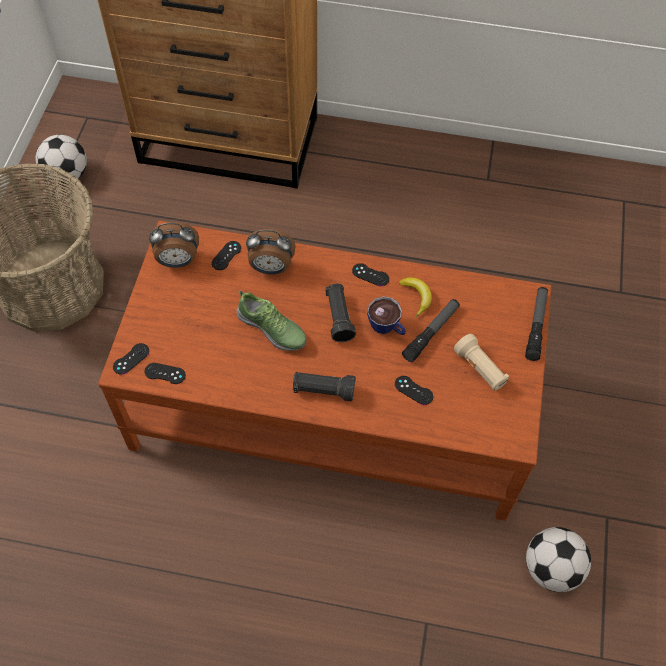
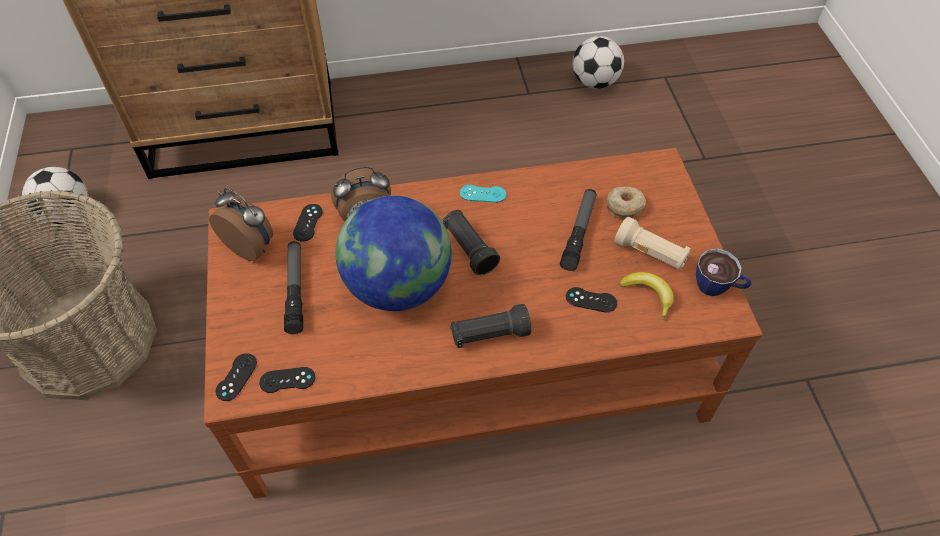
camera: 20 degrees left, 5 degrees down
alarm clock [149,222,199,268] -> alarm clock turned 120 degrees counterclockwise [209,188,273,261]
shoe [237,290,306,351] -> globe [335,195,452,311]
black game controller [352,263,389,286] -> turquoise game controller [460,185,506,203]
cup [367,296,406,335] -> cup moved to [696,248,752,296]
banana [399,277,432,317] -> banana moved to [619,272,674,320]
flashlight [525,287,548,361] -> flashlight moved to [284,241,303,334]
football [526,527,591,592] -> football moved to [573,36,624,89]
none -> donut [606,187,646,219]

